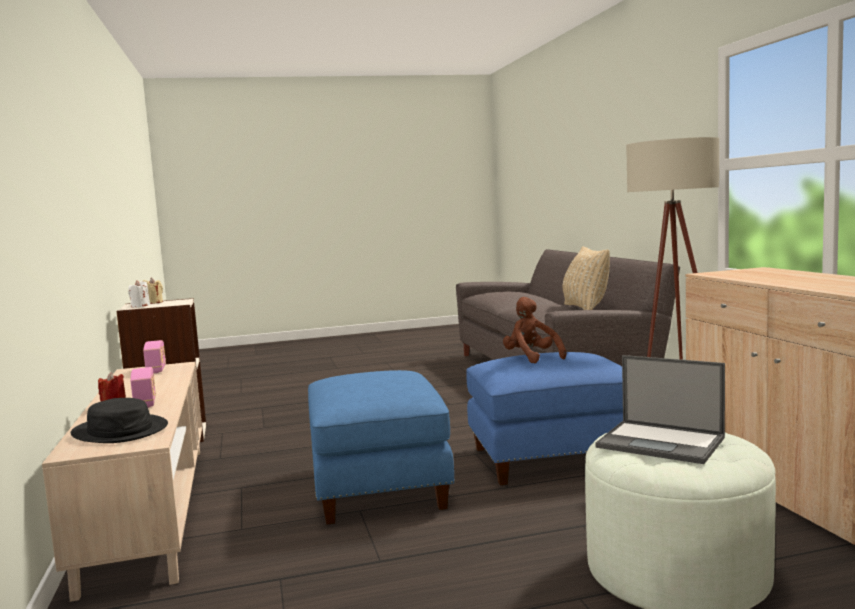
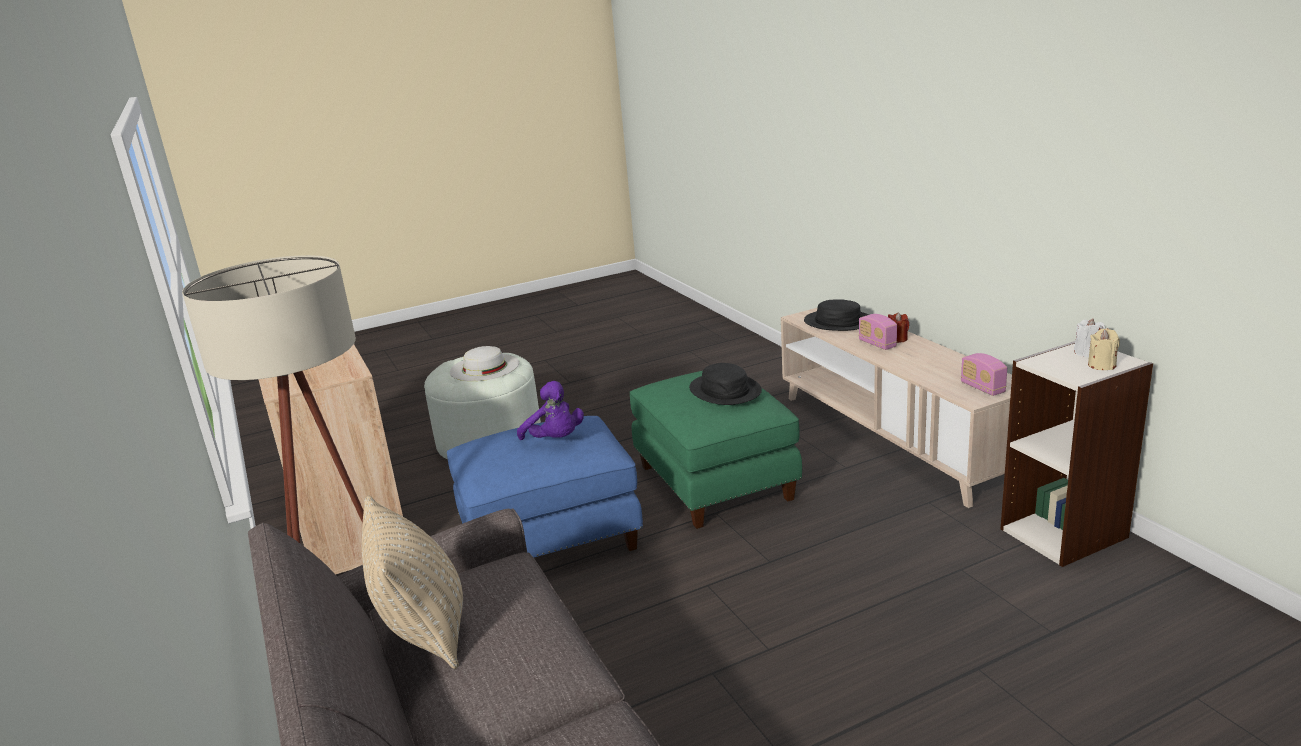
camera: 170 degrees right, 15 degrees up
blue ottoman [308,370,455,525] -> green ottoman [629,371,802,529]
brown plush toy [503,297,566,363] -> purple plush toy [517,381,584,440]
laptop [596,355,725,464] -> white hat [450,346,519,381]
none -> black hat [689,363,762,405]

